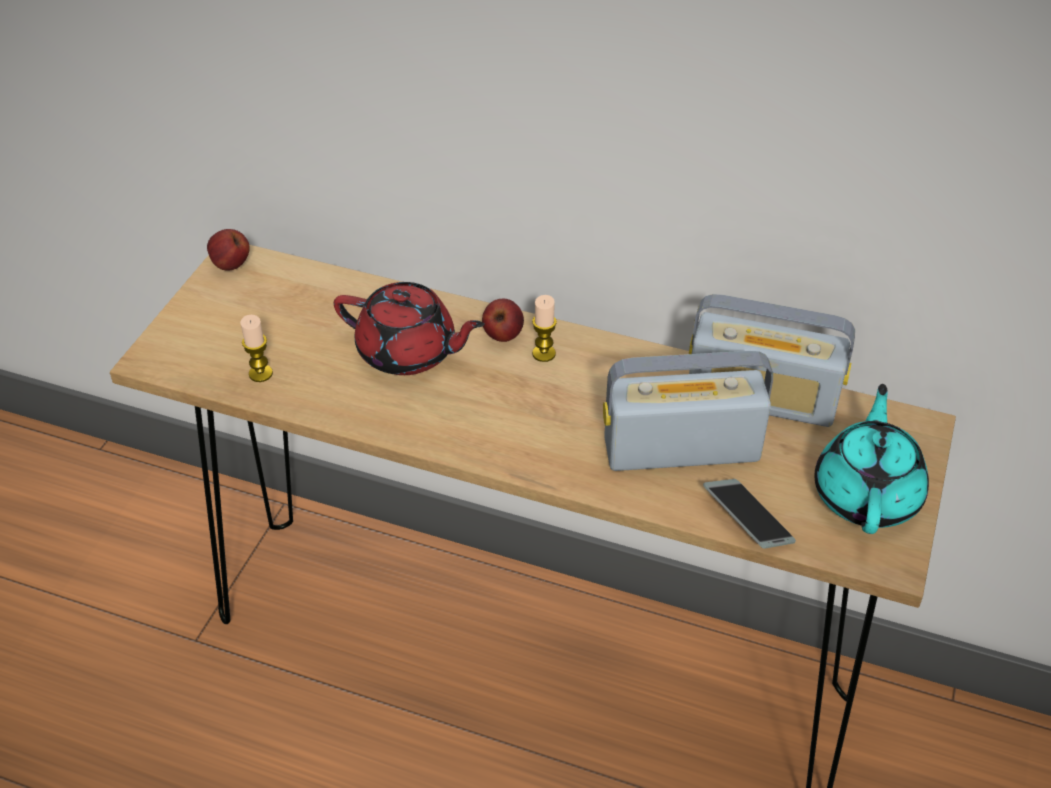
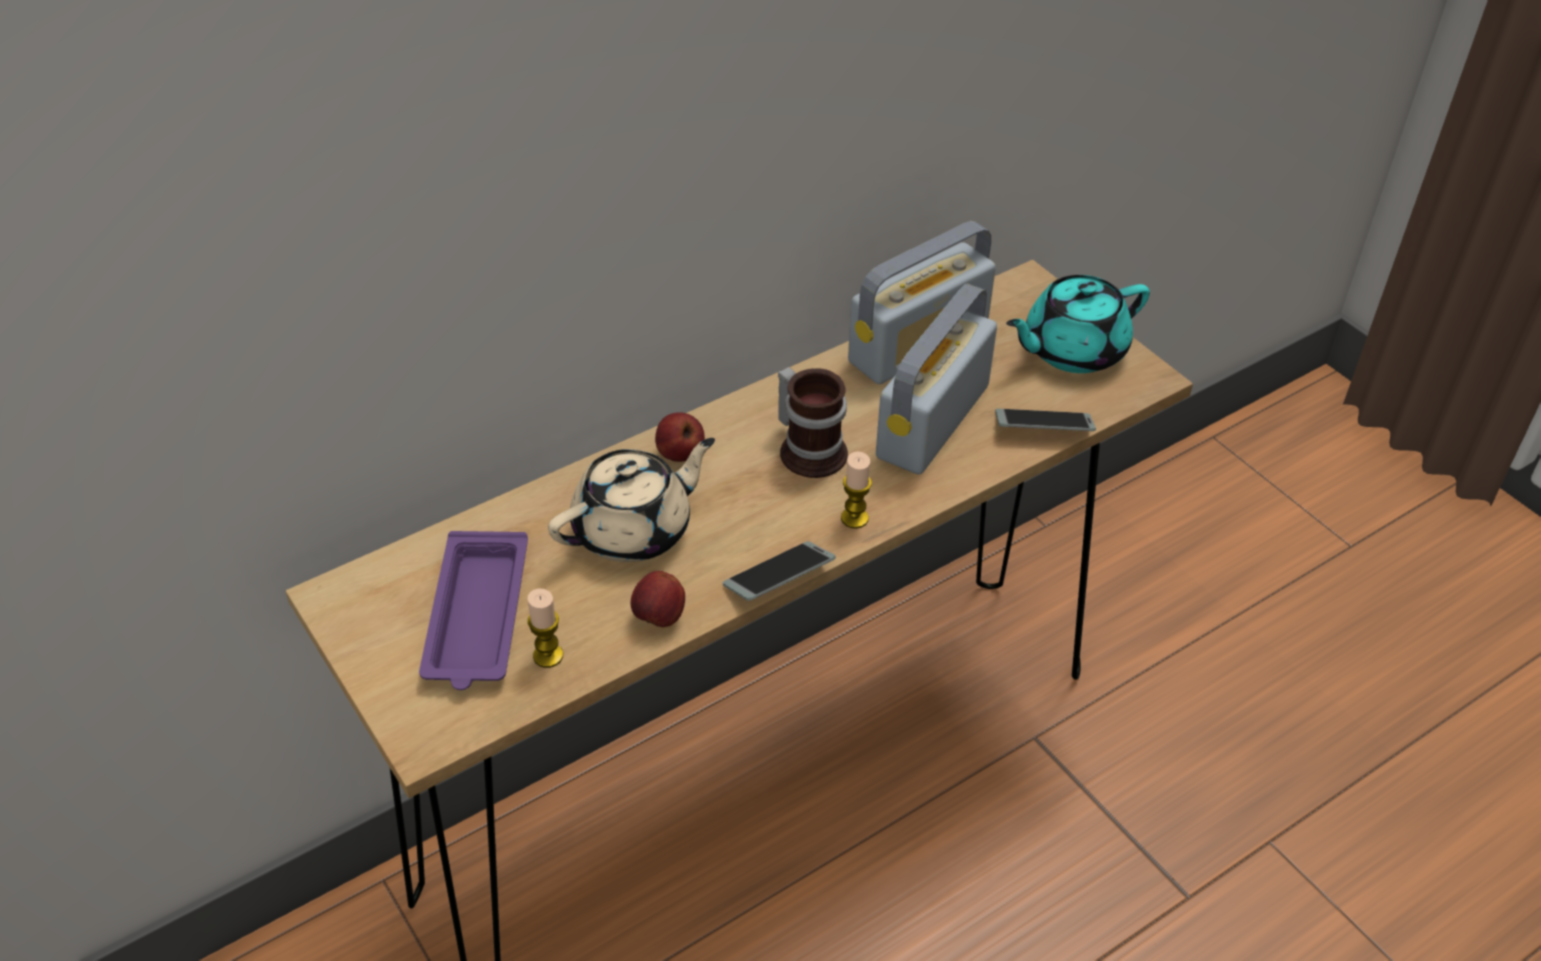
camera: 55 degrees left, 0 degrees up
apple [207,229,249,270] -> apple moved to [631,571,685,627]
red teapot [334,282,484,375] -> beige teapot [548,438,715,562]
candle [532,295,557,362] -> candle moved to [841,451,872,529]
turquoise teapot [814,384,929,534] -> turquoise teapot turned 75 degrees counterclockwise [1006,275,1150,373]
none -> purple tray [419,531,528,690]
none -> phone [723,541,836,601]
none -> mug [778,367,848,478]

